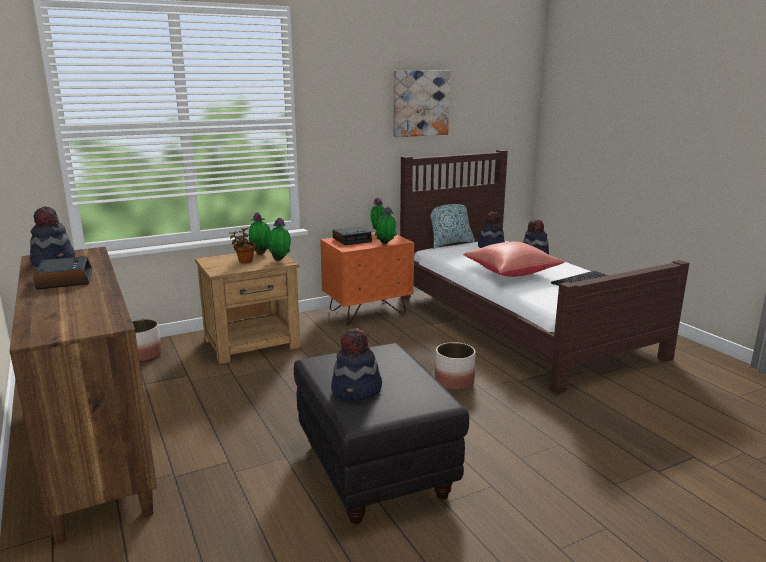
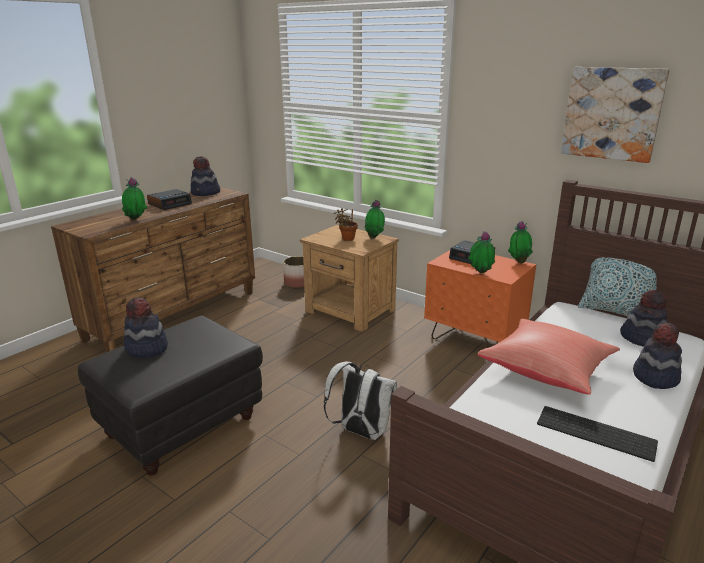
camera: 65 degrees right, 5 degrees up
potted plant [268,218,291,261] -> potted plant moved to [122,177,148,220]
planter [435,342,476,390] -> white backpack [324,362,397,440]

